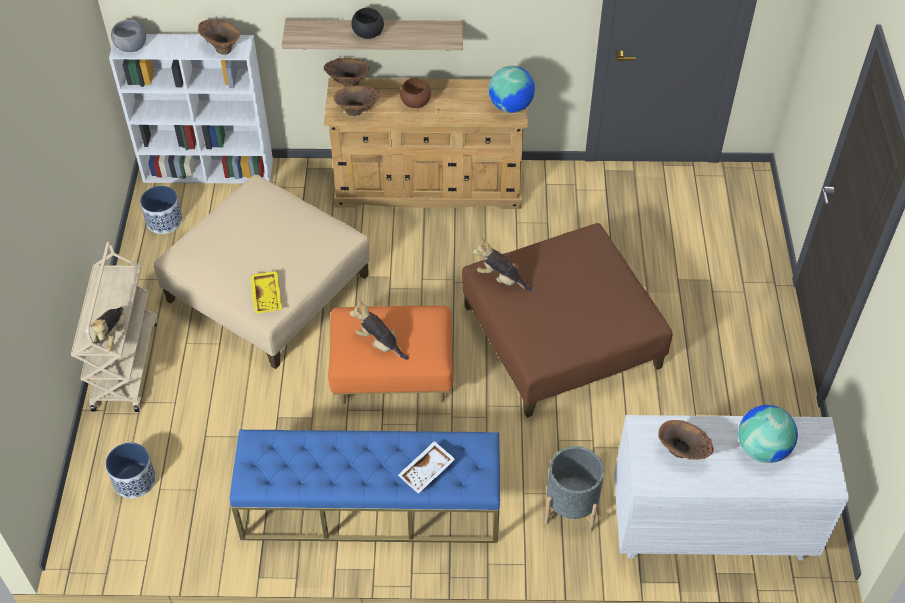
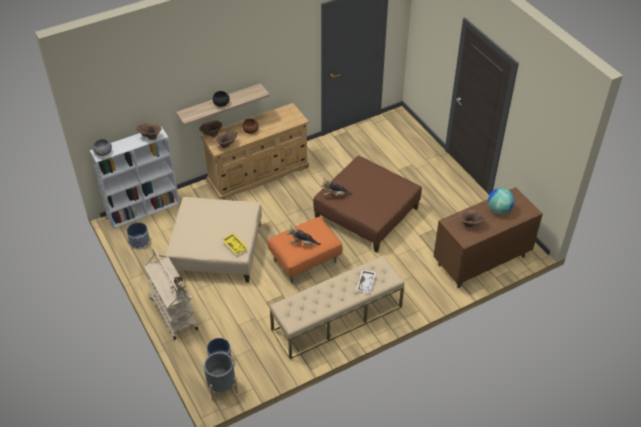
camera: 30 degrees left, 5 degrees down
blue bench [230,429,500,543] -> beige bench [270,256,405,359]
globe [489,66,535,113] -> none
grey planter [544,446,604,532] -> grey planter moved to [204,352,238,401]
white dresser [614,415,849,560] -> brown dresser [433,187,543,288]

